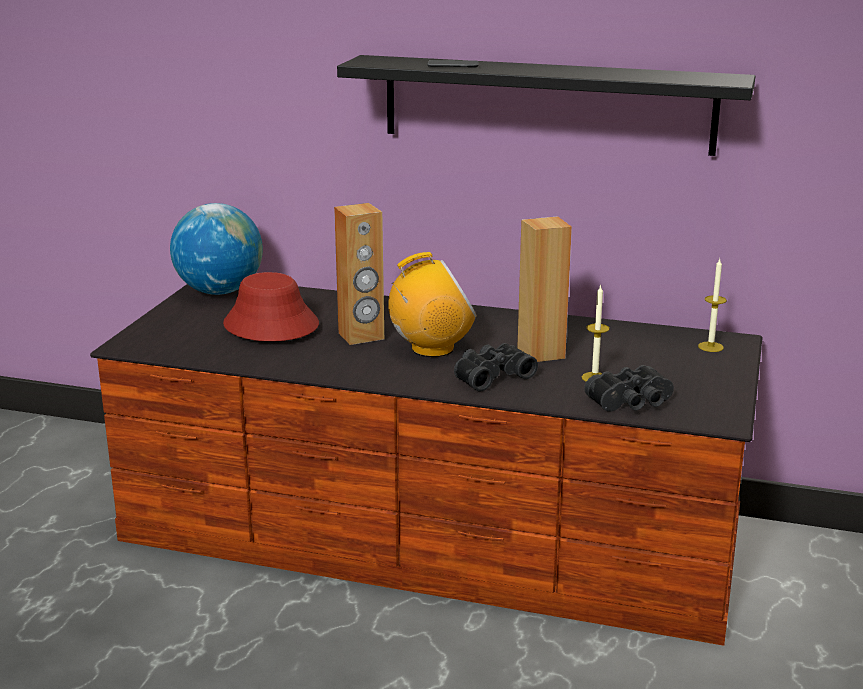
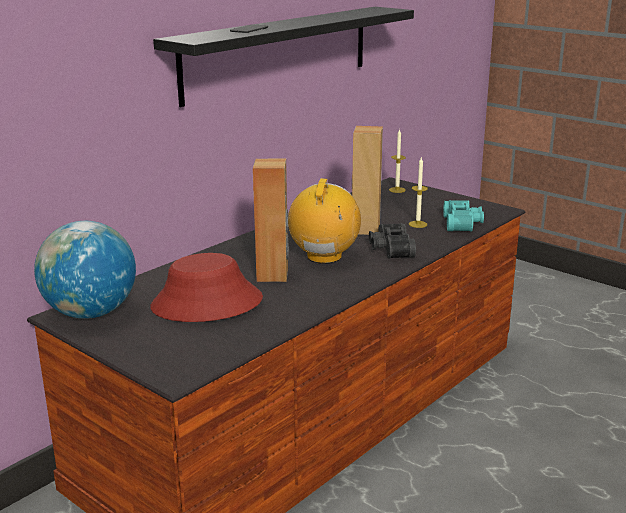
camera: 65 degrees left, 0 degrees up
black binoculars [584,365,674,412] -> turquoise binoculars [443,200,484,232]

